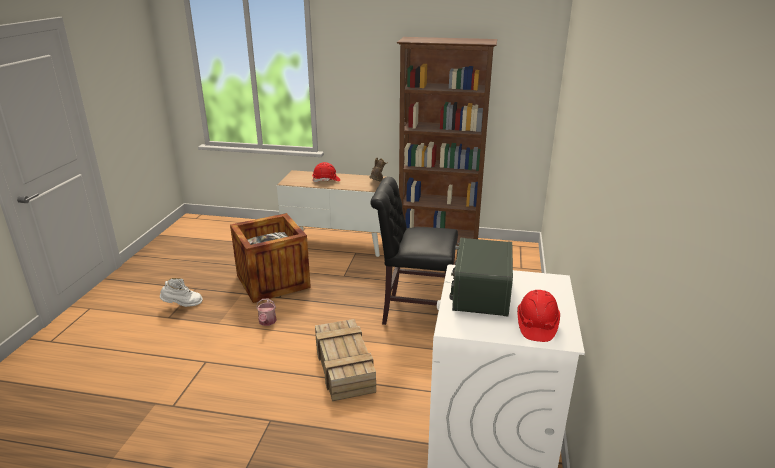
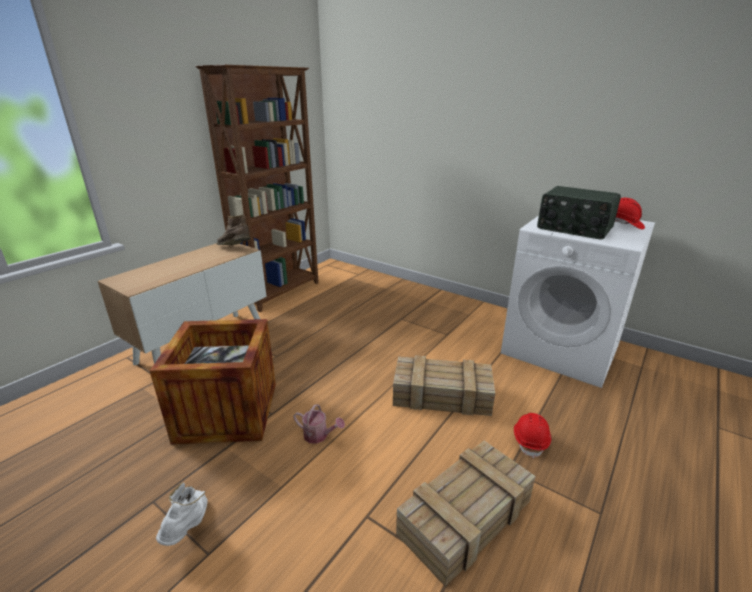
camera: 65 degrees left, 0 degrees up
red hard hat [312,162,340,182] -> red hard hat moved to [514,413,552,459]
black chair [370,177,458,325] -> none
none -> crate [396,441,536,587]

